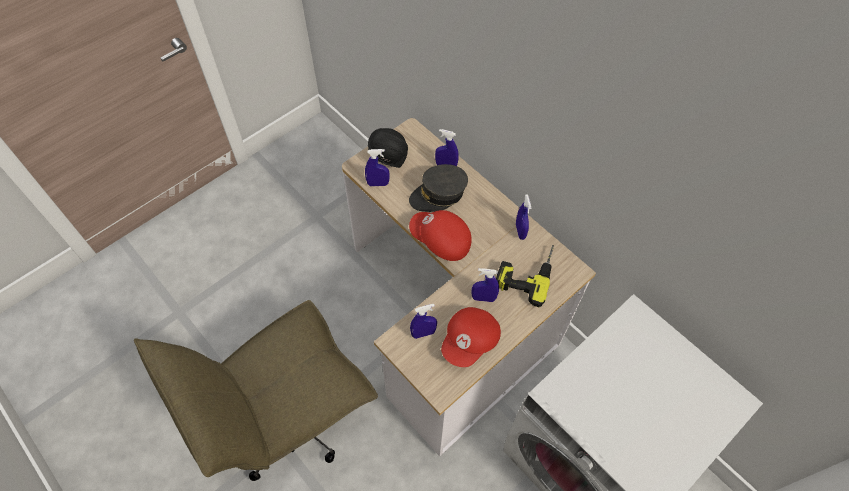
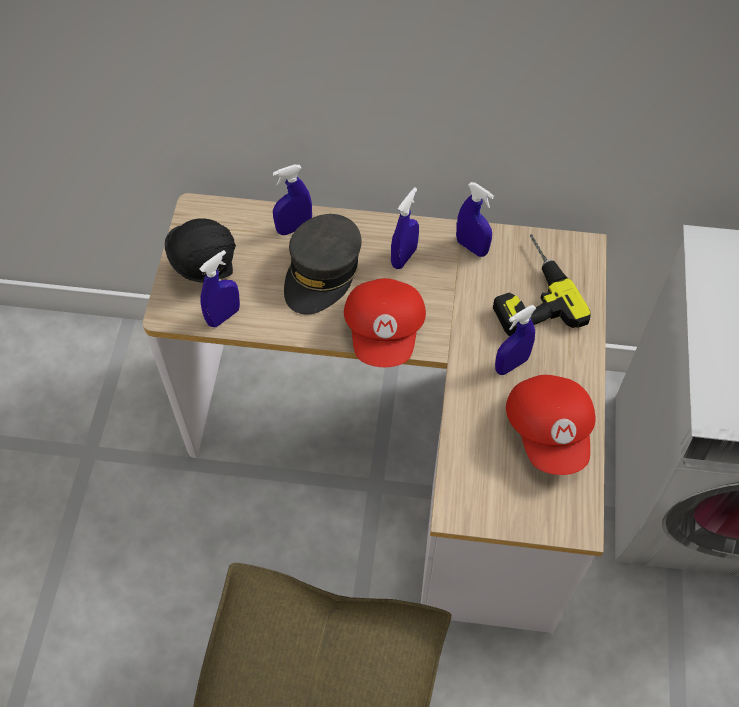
camera: 40 degrees left, 0 degrees up
red cap [409,210,472,261] -> red cap turned 75 degrees counterclockwise [344,278,426,367]
blue spray bottle [410,304,437,339] -> blue spray bottle moved to [391,187,419,269]

